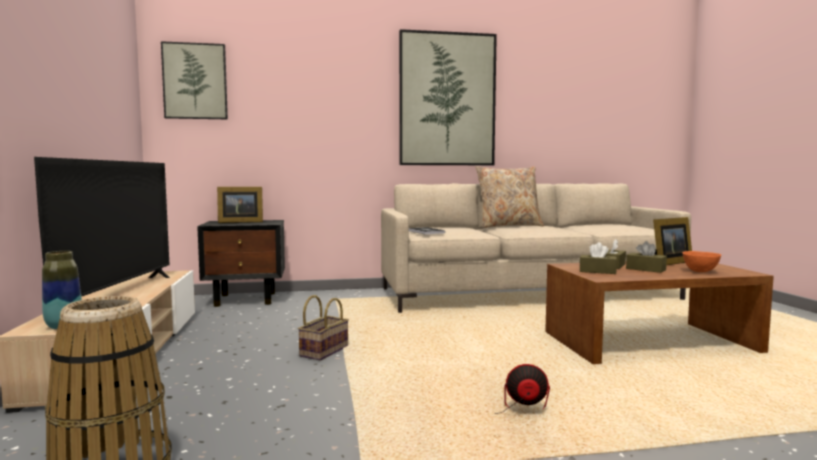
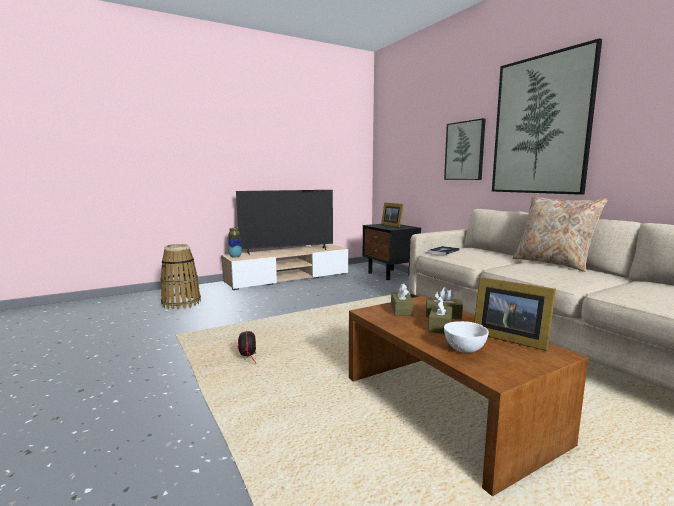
camera: 70 degrees right, 5 degrees up
picture [161,41,228,119] -> picture moved to [444,118,486,180]
basket [298,295,349,361] -> none
orange bowl [683,251,721,272] -> white bowl [444,321,489,353]

